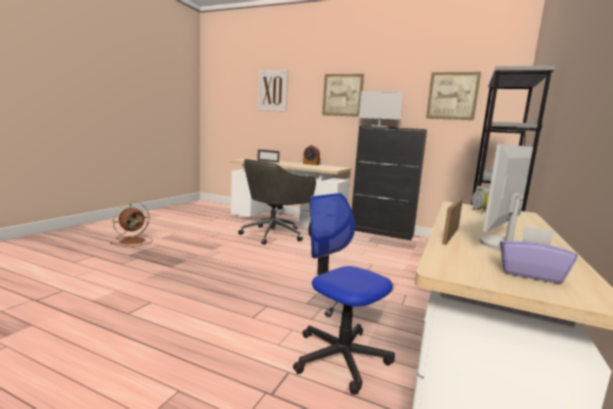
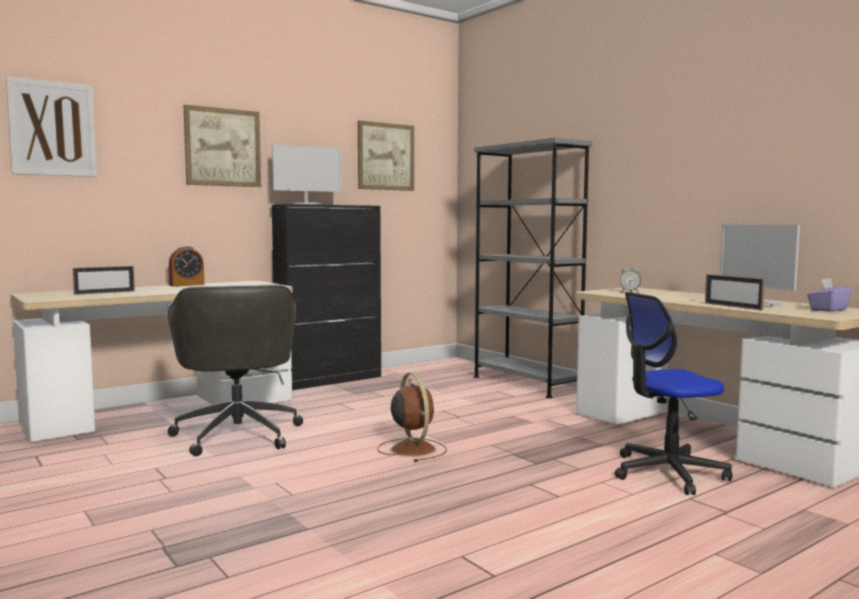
camera: 60 degrees left, 5 degrees down
brown fan [110,202,152,247] -> brown fan moved to [377,373,447,462]

